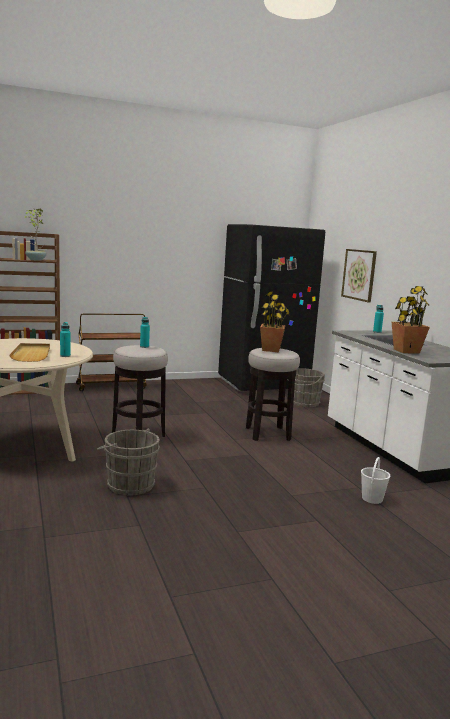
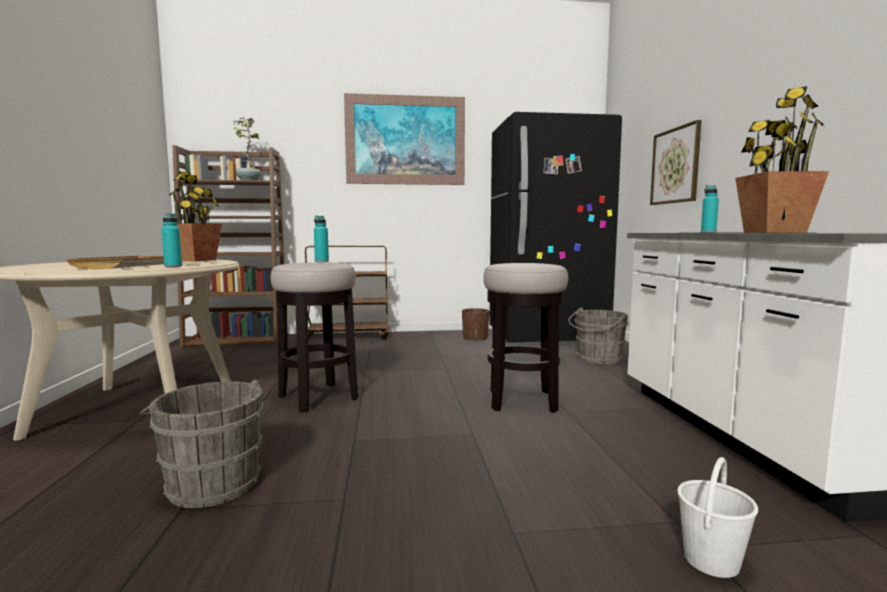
camera: 15 degrees right, 5 degrees down
potted plant [260,292,290,352] -> potted plant moved to [169,172,222,261]
none -> picture [344,93,465,185]
none -> brown planter [462,308,490,341]

